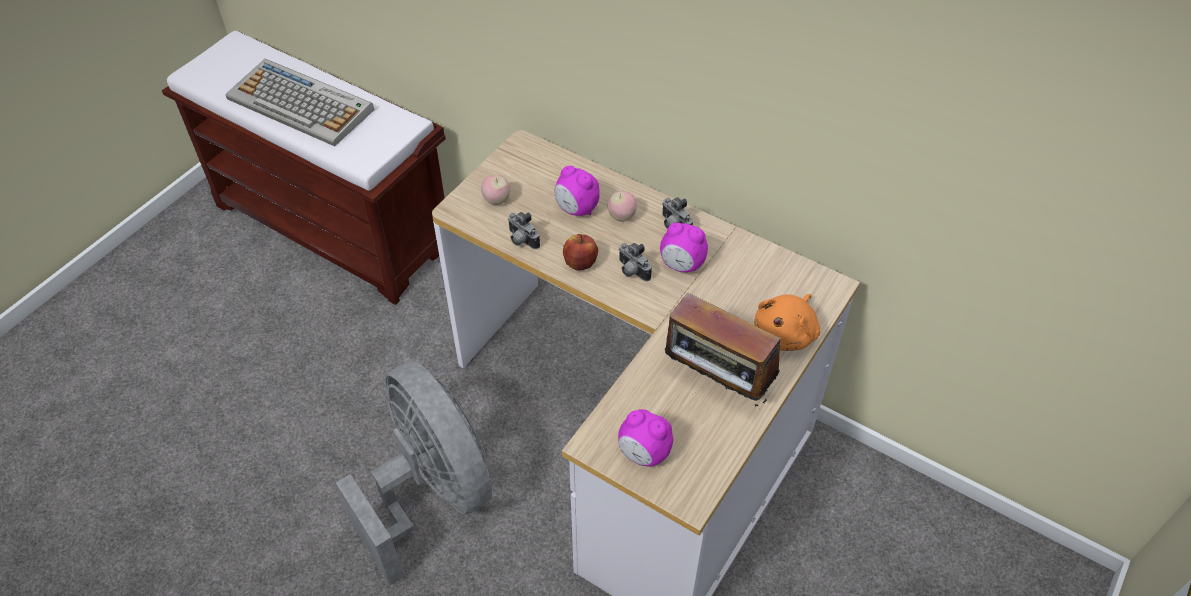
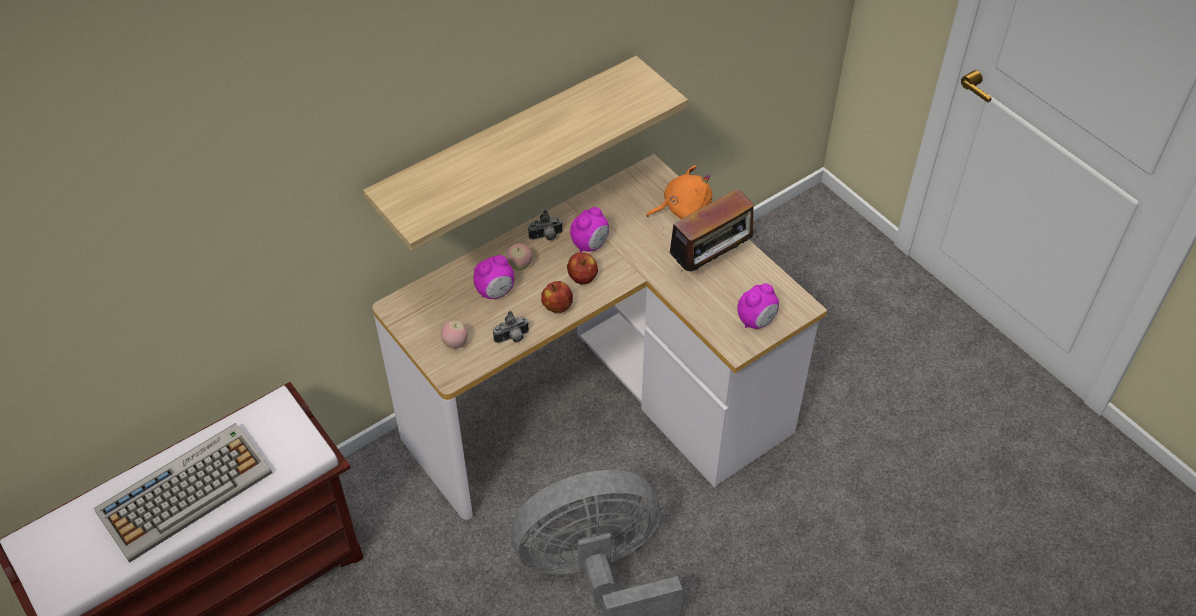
camera: 70 degrees left, 0 degrees up
camera [619,243,652,281] -> apple [567,252,598,285]
orange plush toy [754,294,821,351] -> orange plush toy turned 75 degrees counterclockwise [646,165,712,219]
none -> shelf [363,56,688,251]

